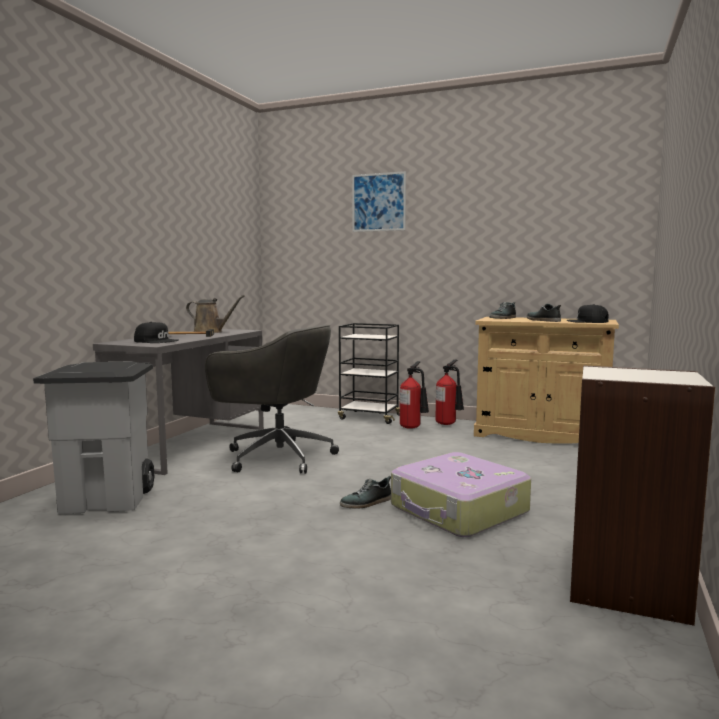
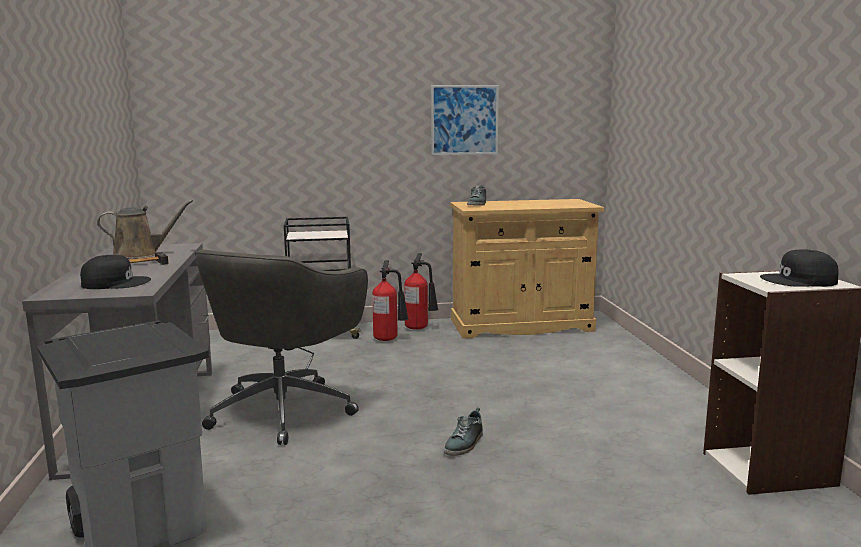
camera: 30 degrees left, 5 degrees up
grey office chair [205,324,339,474] -> grey office chair turned 120 degrees clockwise [195,250,368,445]
picture [352,171,406,232] -> picture moved to [431,85,499,155]
suitcase [391,452,531,537] -> none
shoe [527,304,561,322] -> none
black cap [567,304,609,323] -> black cap moved to [760,249,839,287]

